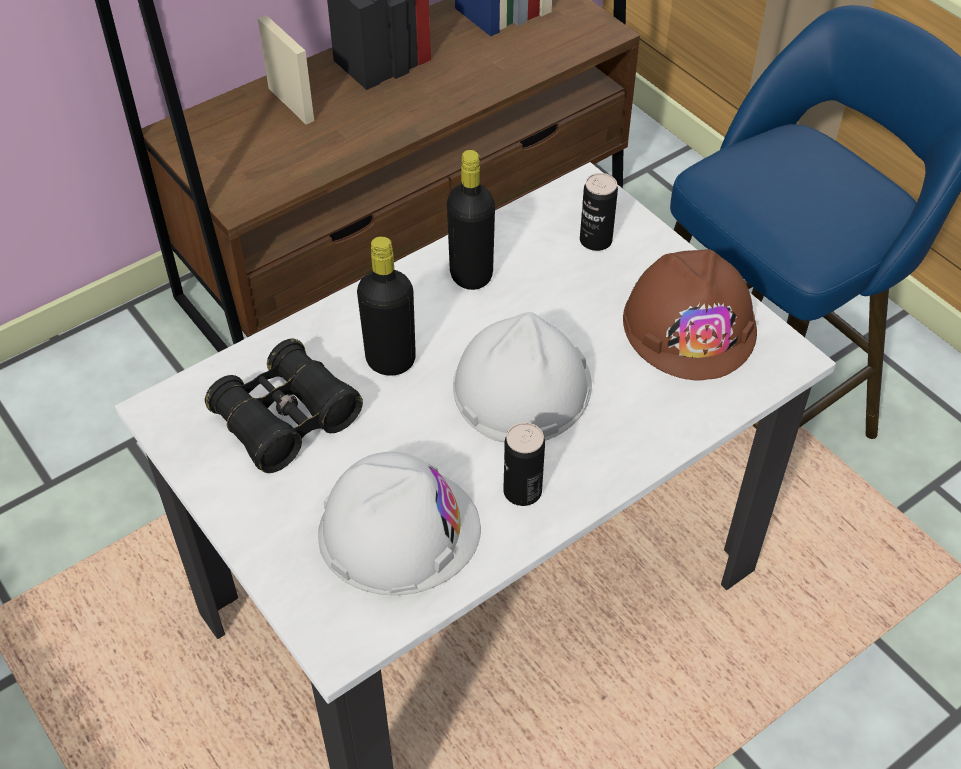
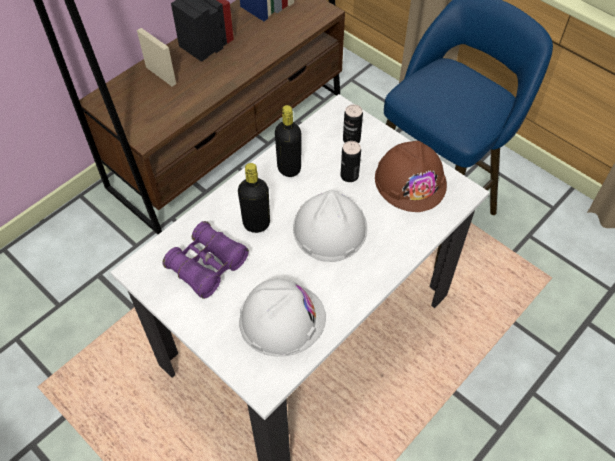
camera: 10 degrees left, 5 degrees up
black binoculars [205,338,363,473] -> purple binoculars [162,221,249,299]
can [504,422,545,506] -> can moved to [340,141,361,182]

